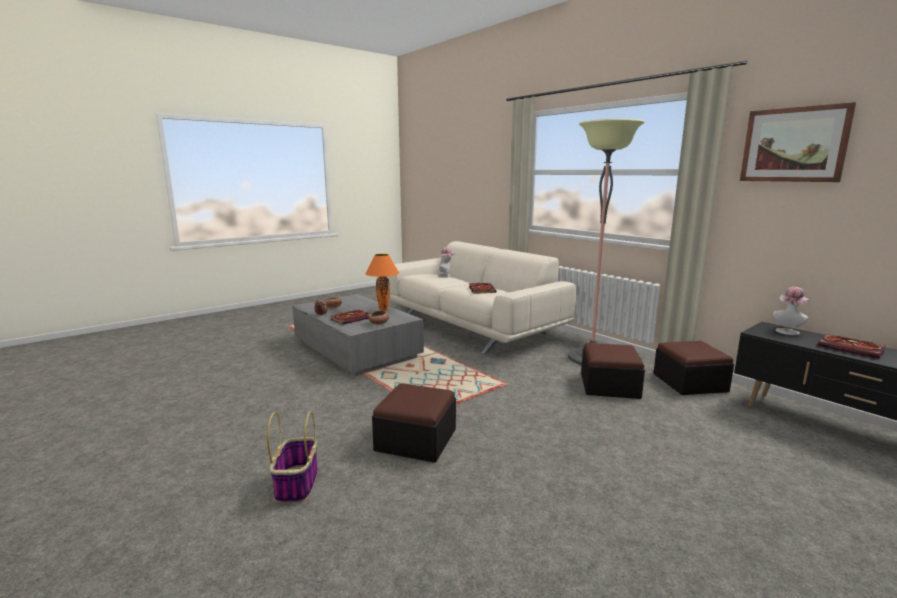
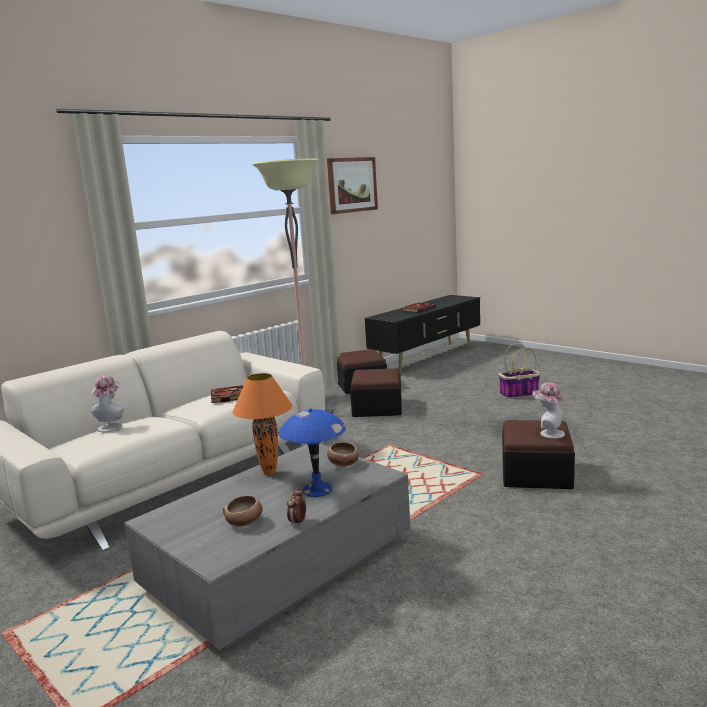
camera: 95 degrees left, 0 degrees up
basket [267,411,318,503] -> basket moved to [499,343,540,399]
book [331,310,370,324] -> blue table lamp [279,408,346,497]
hat [773,287,809,335] -> hat moved to [532,382,565,439]

